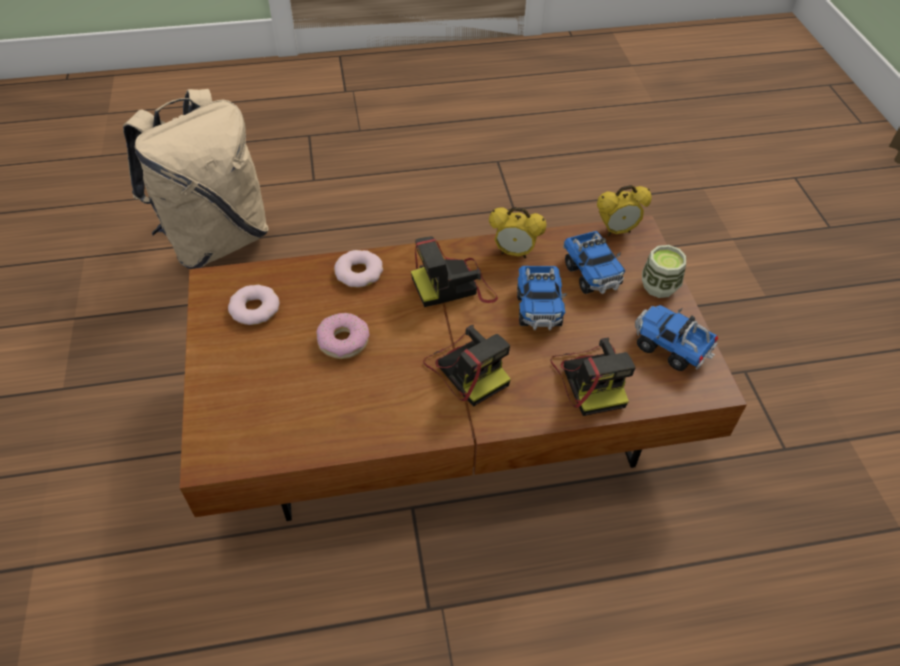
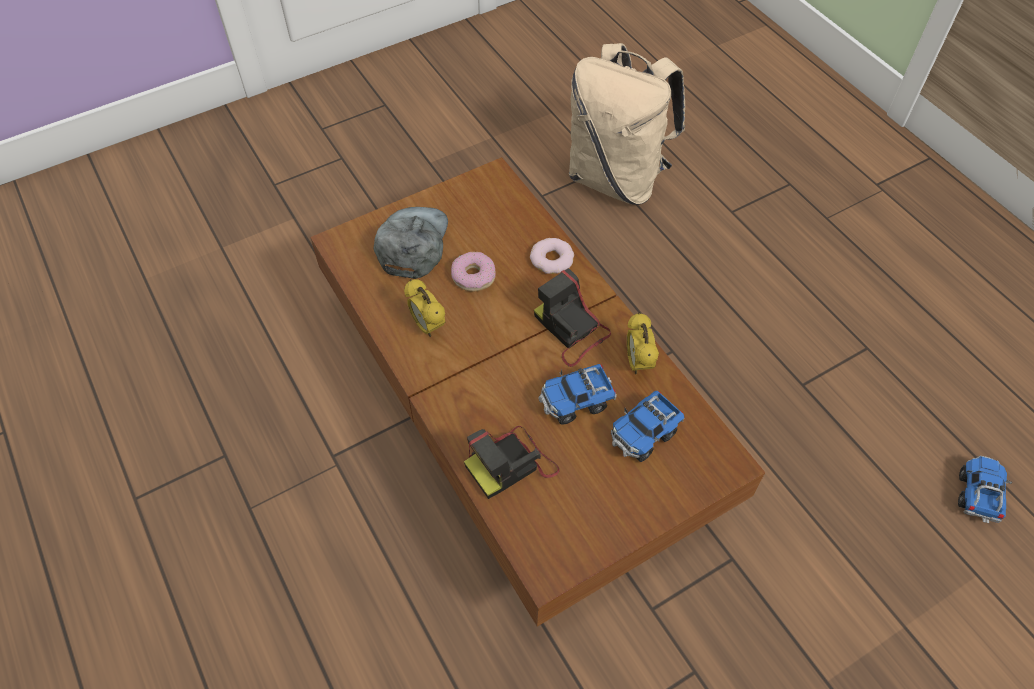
camera: 70 degrees right, 5 degrees up
donut [228,285,280,325] -> none
camera [423,325,511,407] -> none
alarm clock [597,185,652,236] -> alarm clock moved to [404,279,446,337]
toy truck [635,305,718,371] -> toy truck moved to [958,456,1013,523]
cup [642,245,686,298] -> none
none -> grey cap [373,207,448,279]

